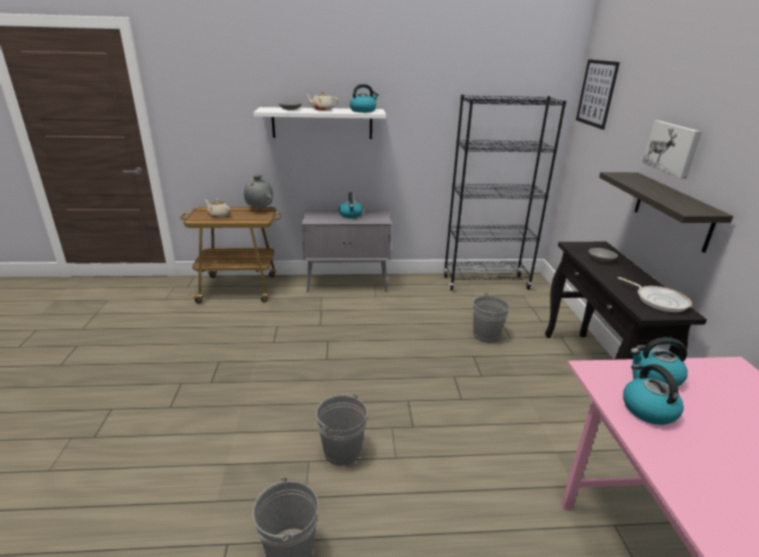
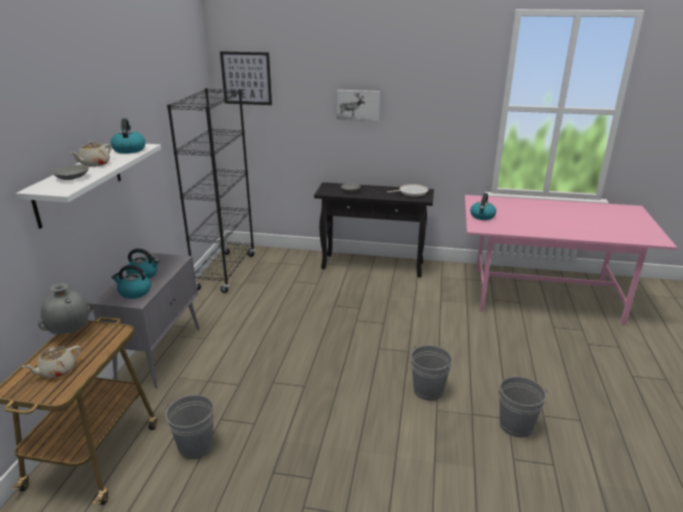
camera: 75 degrees left, 0 degrees up
grey bucket [473,293,509,343] -> grey bucket moved to [164,395,214,459]
shelf [599,172,733,253] -> none
kettle [623,364,684,425] -> kettle moved to [111,265,151,299]

